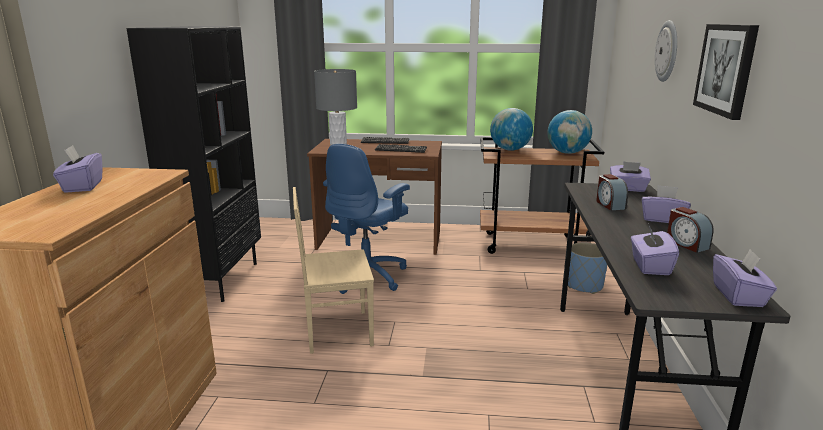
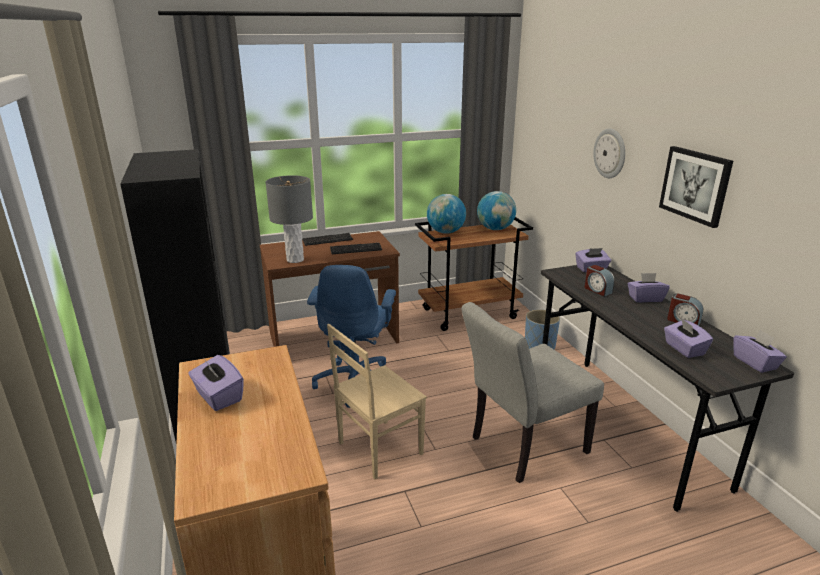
camera: 25 degrees left, 5 degrees up
none -> grey chair [462,302,604,483]

